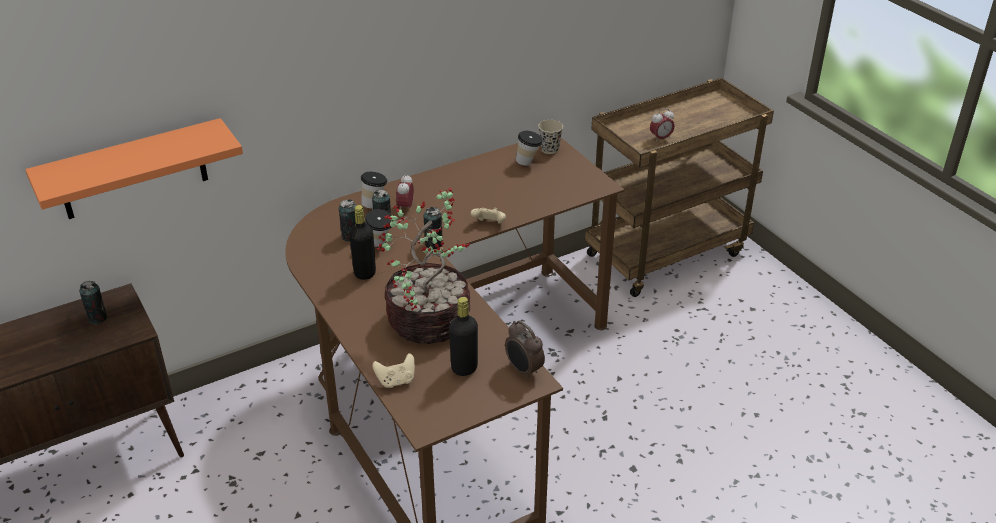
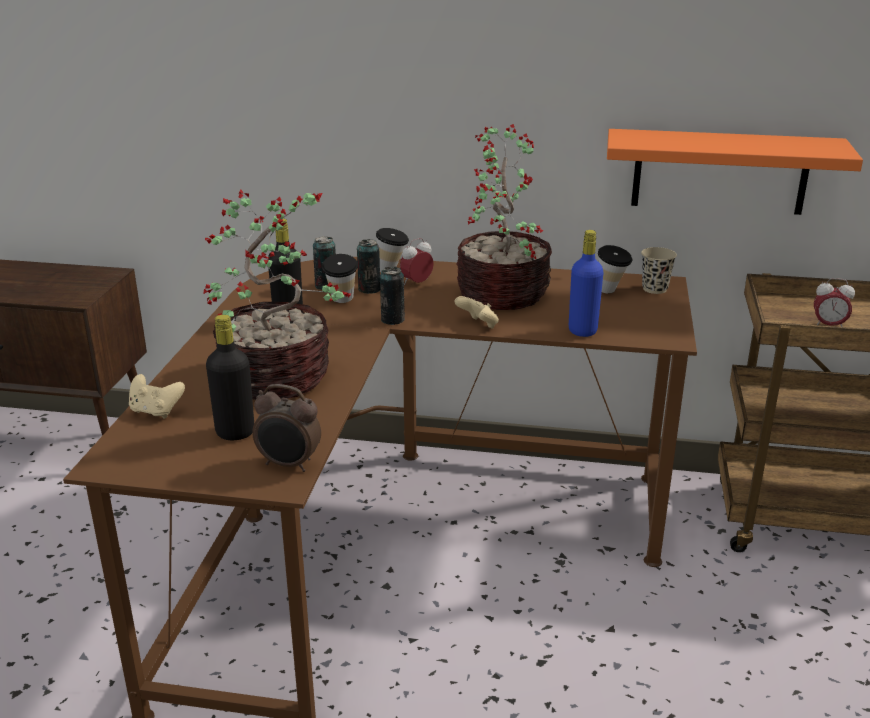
camera: 40 degrees right, 10 degrees down
orange shelf [25,118,243,219] -> orange shelf moved to [607,129,863,215]
can [79,281,107,324] -> none
alarm clock [505,320,545,380] -> alarm clock turned 75 degrees counterclockwise [252,384,321,472]
none -> potted plant [456,124,552,310]
none -> blue bottle [569,230,604,337]

